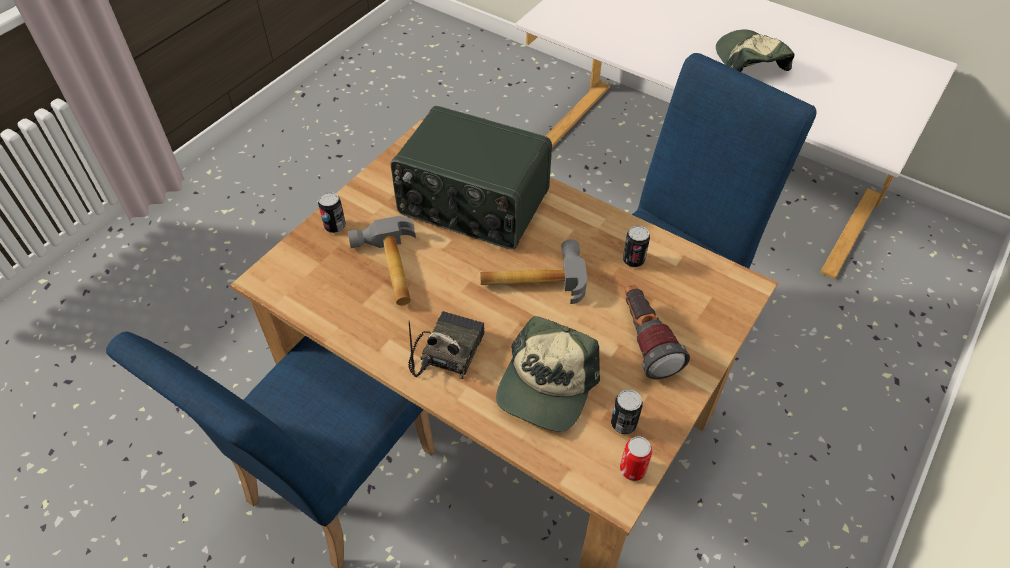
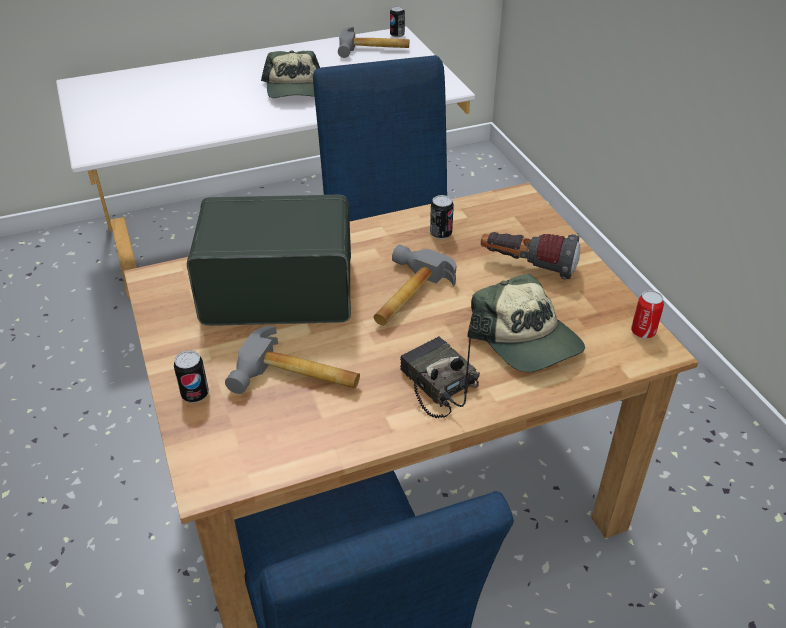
camera: 55 degrees left, 10 degrees down
radio [391,106,552,250] -> radio turned 150 degrees counterclockwise [187,195,351,326]
can [611,389,643,435] -> can moved to [390,6,405,38]
cap [716,30,794,72] -> cap turned 120 degrees counterclockwise [261,50,320,98]
none -> hammer [338,27,409,58]

